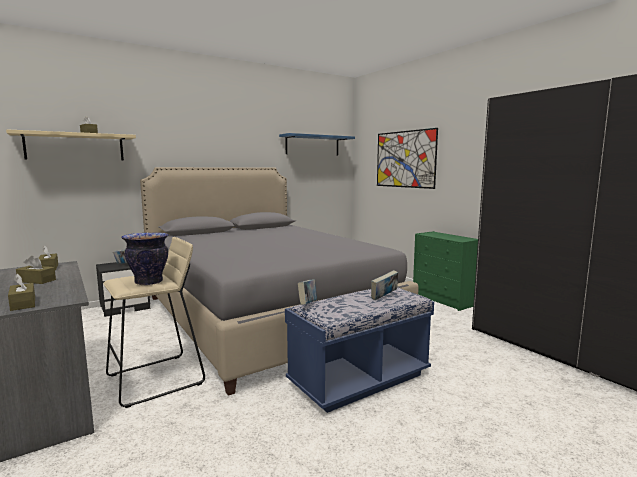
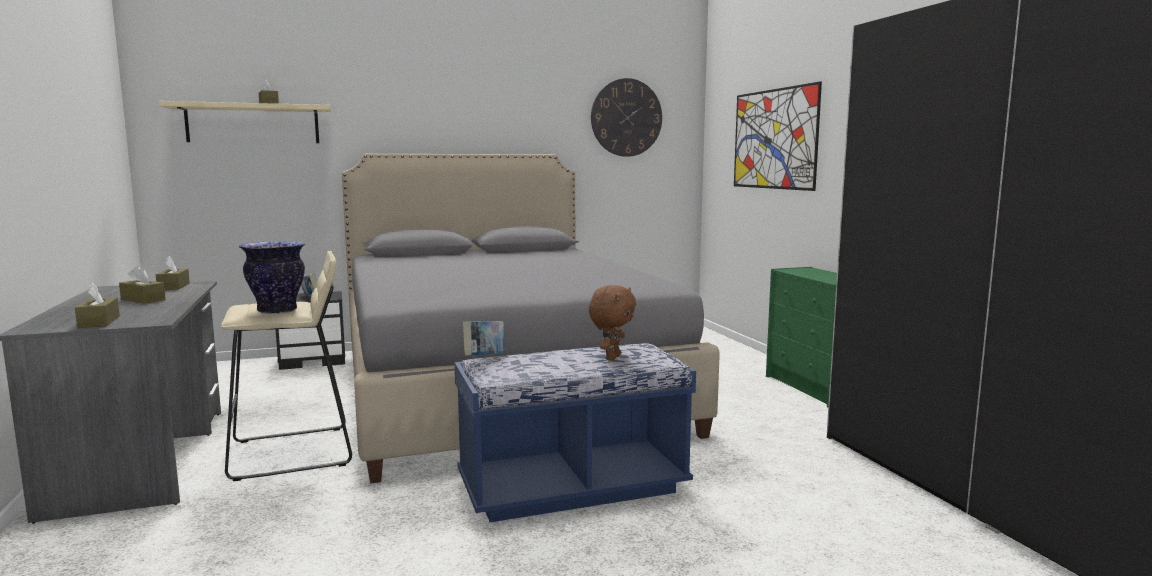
camera: 15 degrees right, 0 degrees up
blue shelf [279,133,355,155] -> wall clock [591,78,662,157]
book [371,270,398,300] -> brown plush toy [589,285,636,361]

